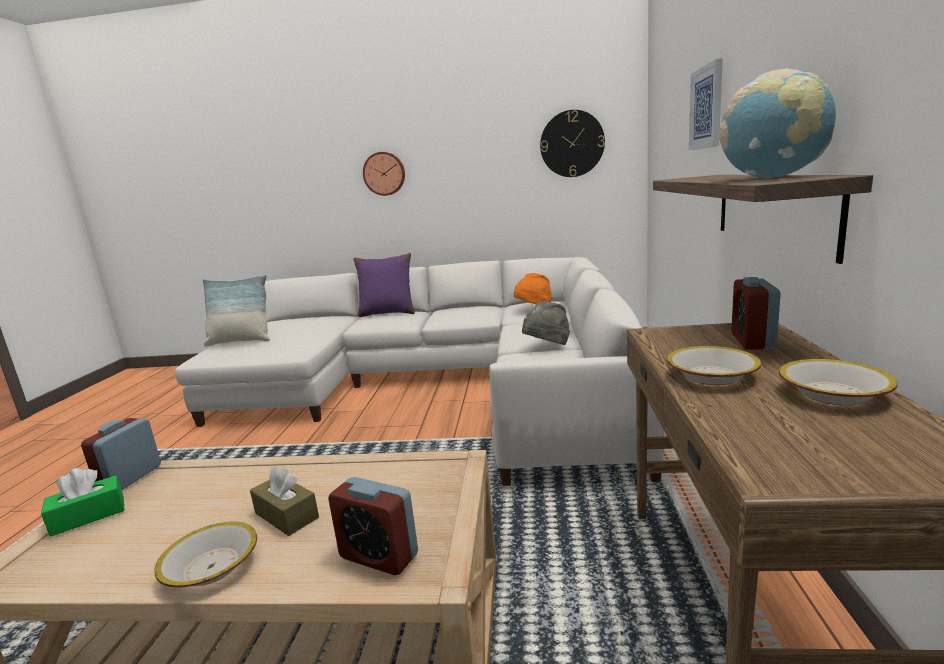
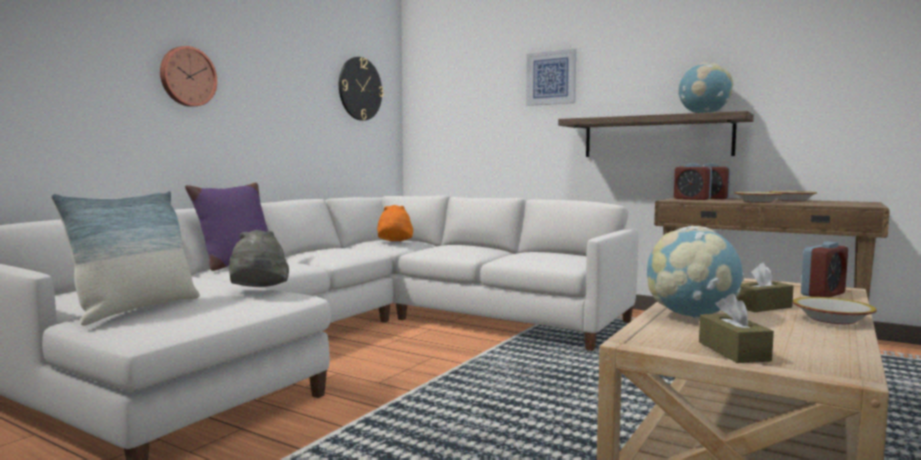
camera: 65 degrees left, 10 degrees down
green tissue box [41,468,125,537] -> brown tissue box [699,293,774,363]
alarm clock [81,418,161,490] -> alarm clock moved to [674,163,712,200]
grey hat [522,301,570,345] -> grey hat moved to [229,230,289,287]
none -> globe [647,226,744,318]

